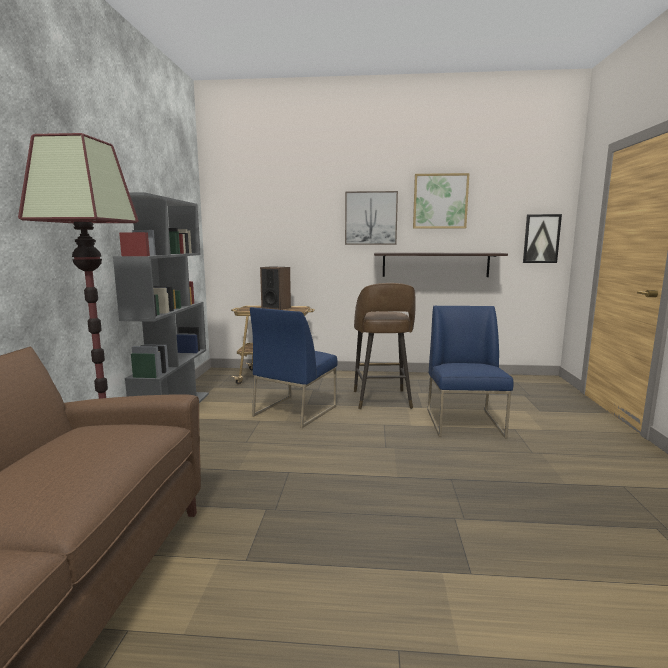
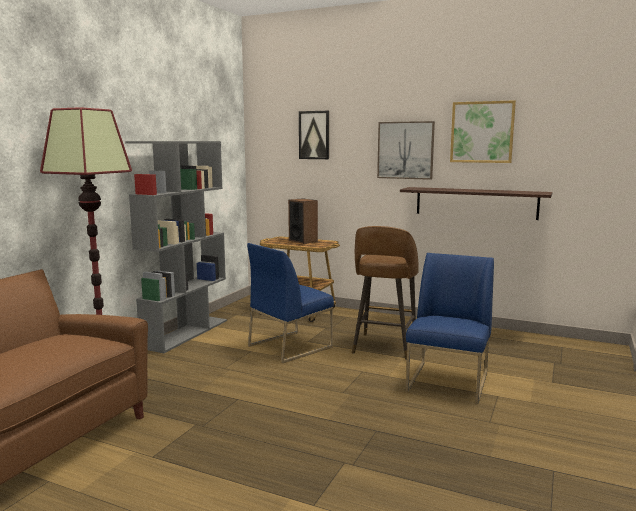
camera: 20 degrees right, 0 degrees up
picture [523,214,562,263] -> picture moved to [299,111,329,159]

